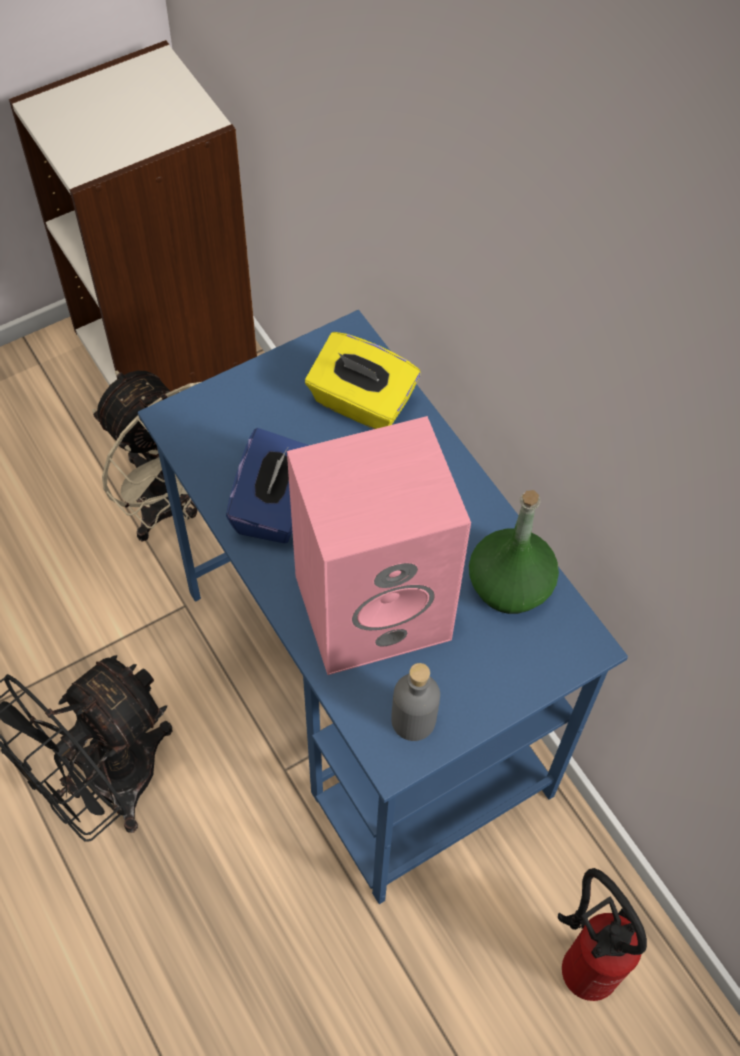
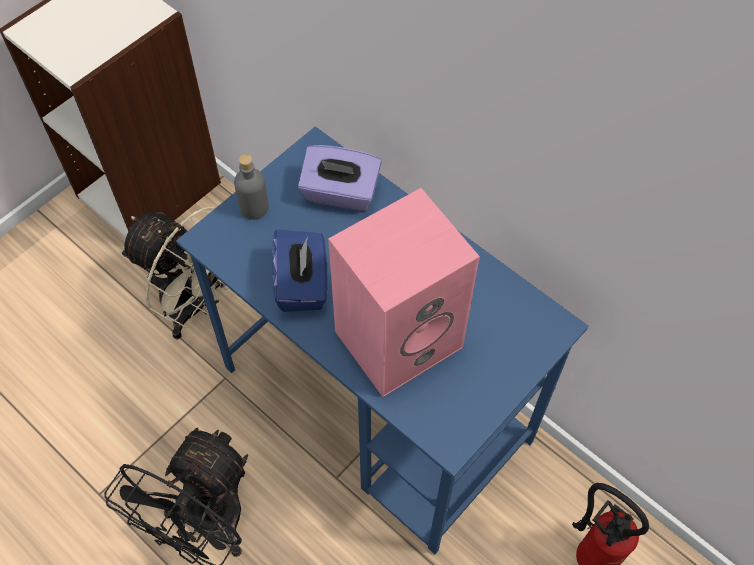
camera: 15 degrees left, 0 degrees up
yellow tissue box [305,332,420,429] -> purple tissue box [298,145,382,211]
grey bottle [391,663,440,741] -> grey bottle moved to [234,154,269,220]
green bottle [469,490,559,614] -> none

